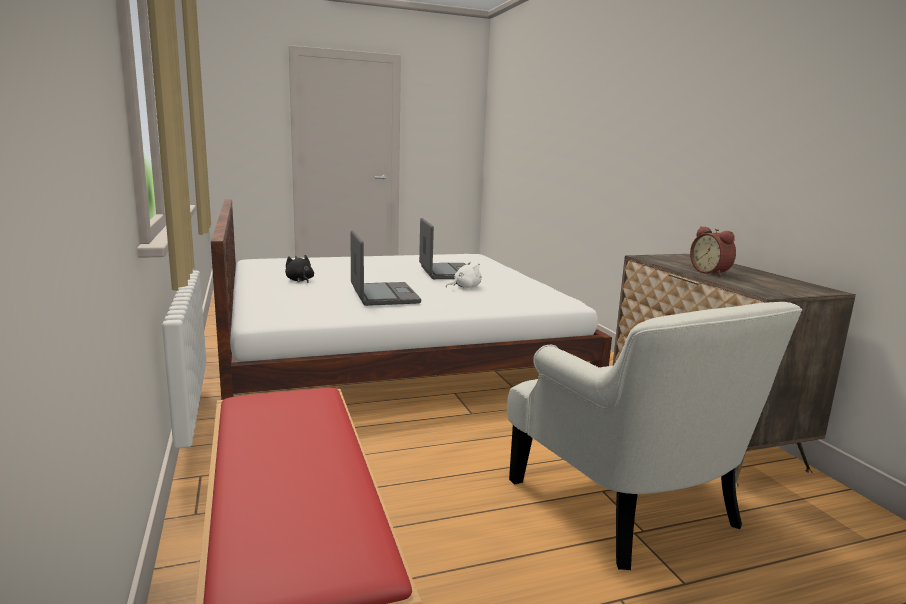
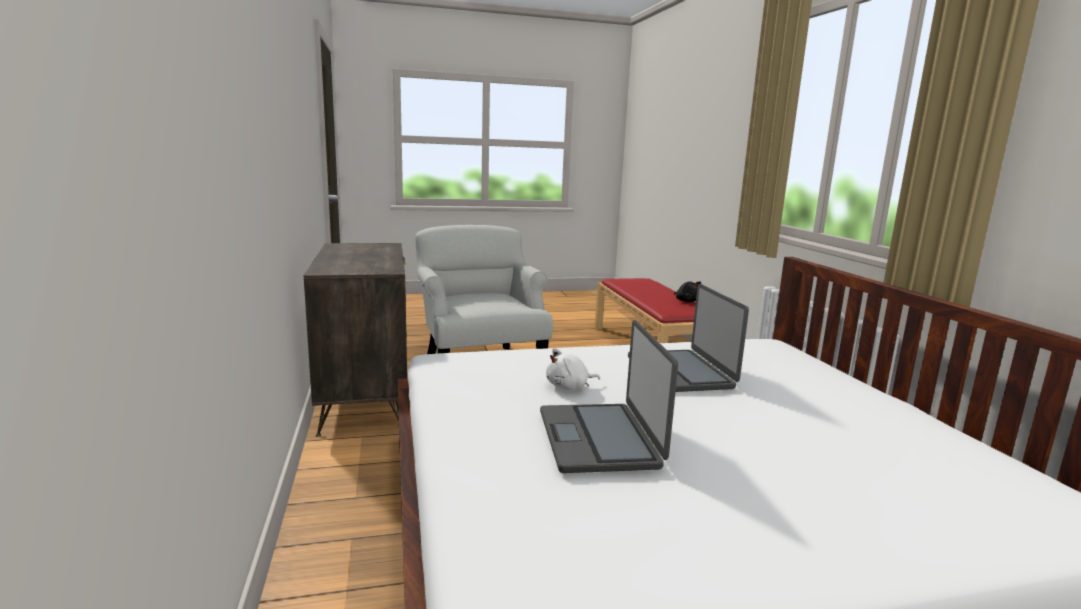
camera: 175 degrees left, 0 degrees up
black plush toy [285,255,314,283] -> black plush toy moved to [674,281,701,302]
alarm clock [690,226,736,276] -> none

